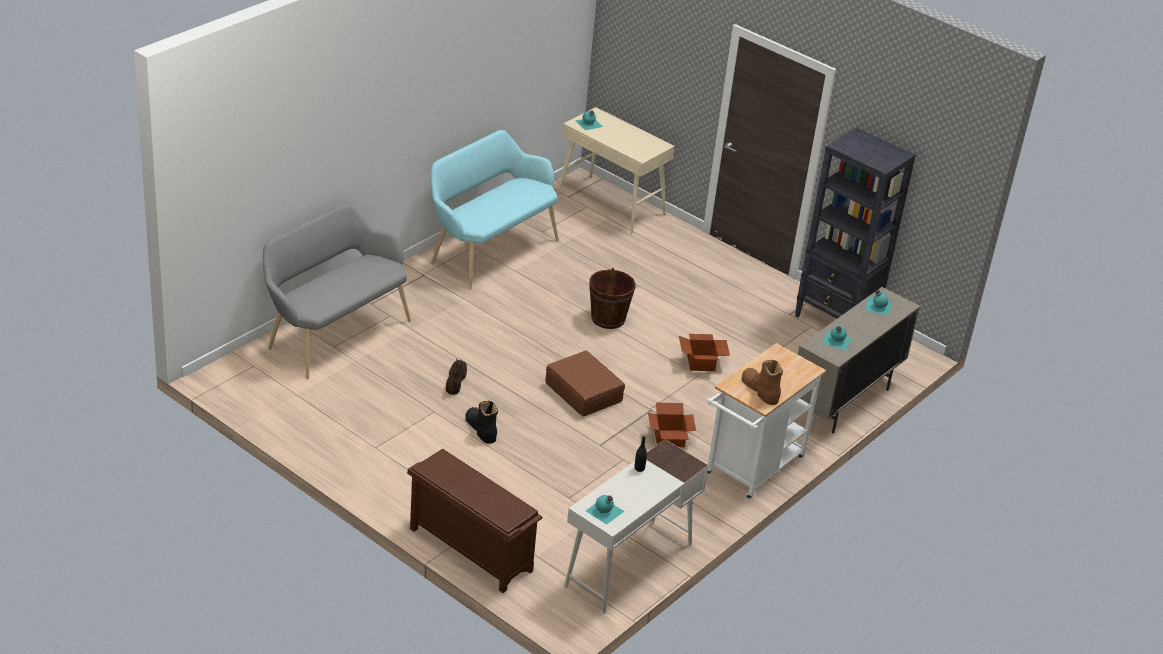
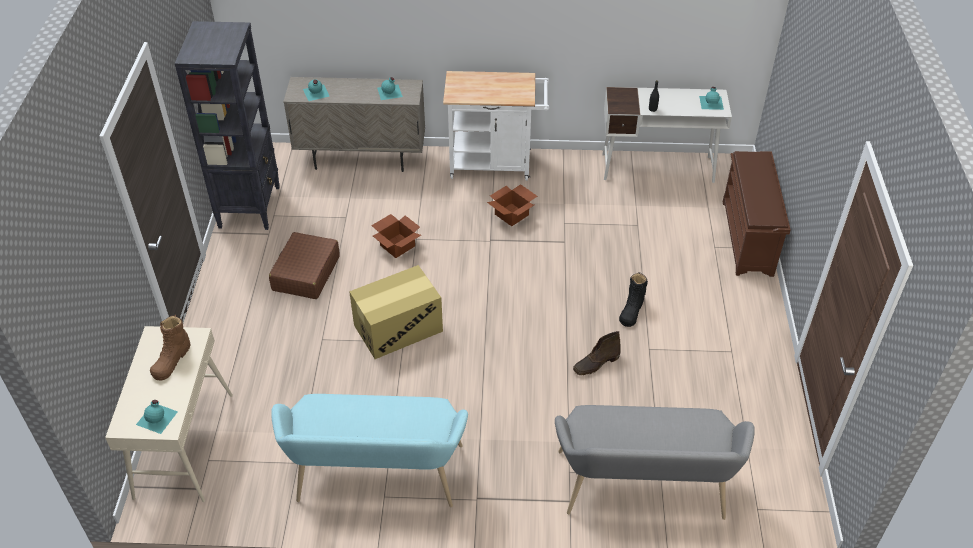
camera: 125 degrees left, 10 degrees up
brown suitcase [546,351,625,417] -> brown suitcase moved to [269,232,340,299]
brown bucket [589,268,636,329] -> cardboard box [349,265,443,359]
brown boot [742,360,783,405] -> brown boot moved to [150,315,191,380]

